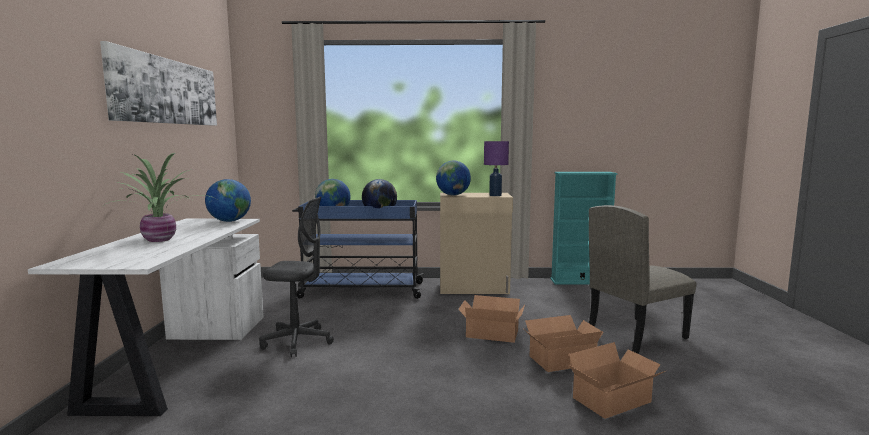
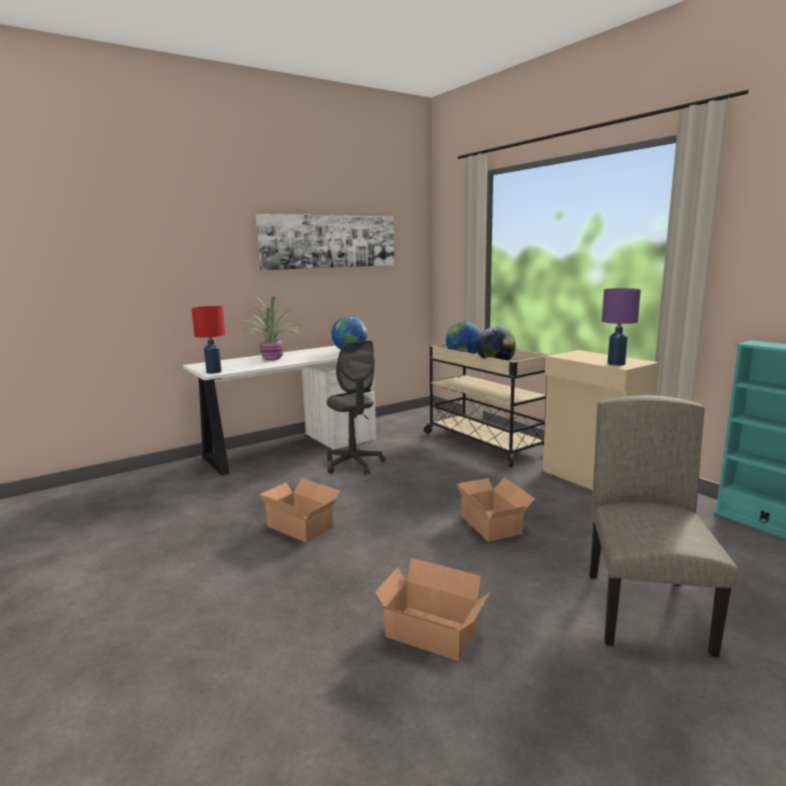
camera: 55 degrees right, 5 degrees up
blue cart [292,200,424,299] -> beige cart [424,343,549,467]
globe [436,160,471,196] -> none
cardboard box [525,315,603,372] -> cardboard box moved to [259,478,340,543]
beige chair [589,205,697,354] -> beige chair turned 75 degrees clockwise [589,395,738,657]
none -> red table lamp [191,306,225,374]

